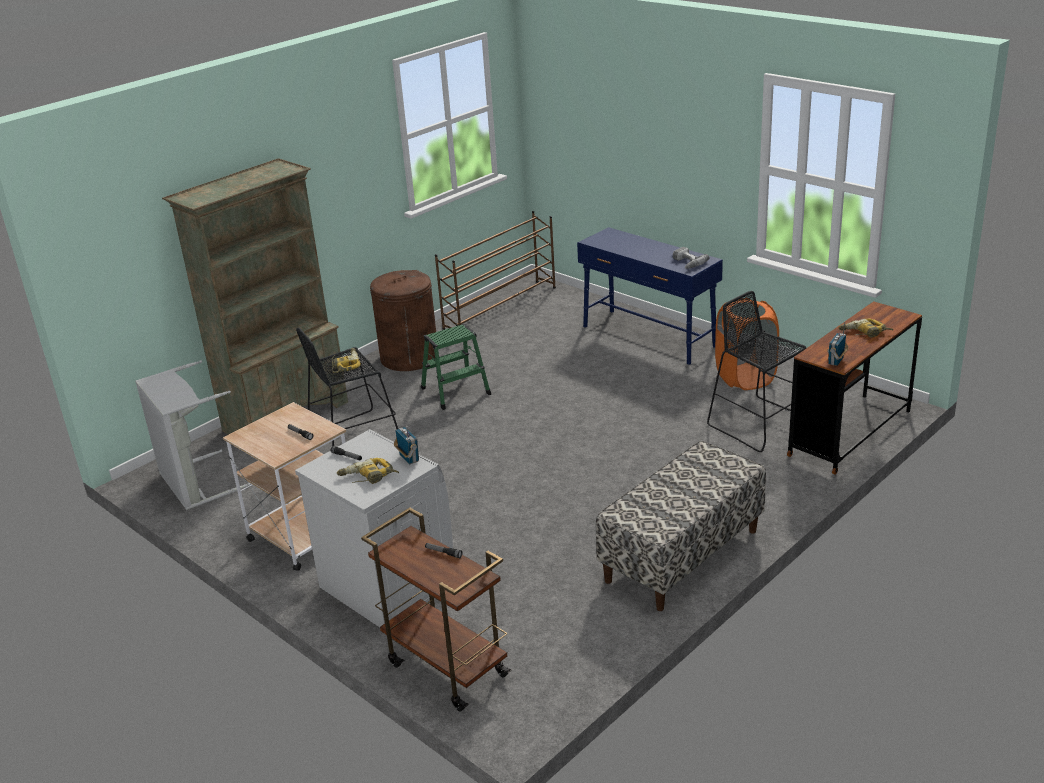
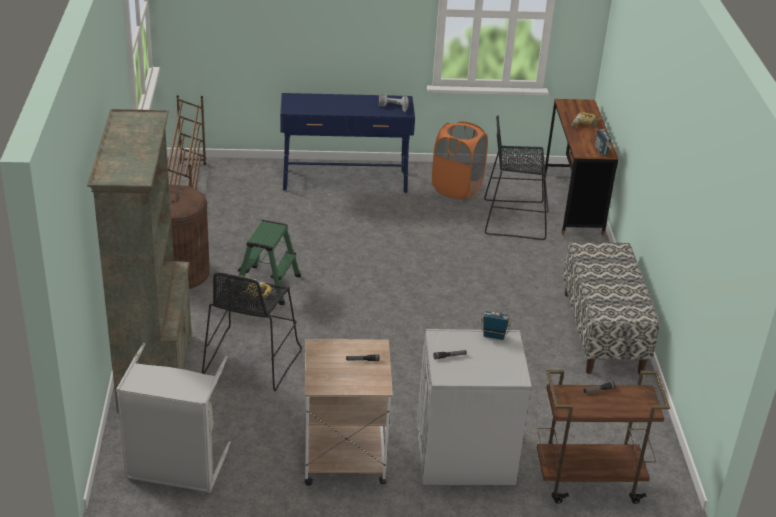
camera: 50 degrees left, 5 degrees up
power drill [337,458,399,484] -> none

